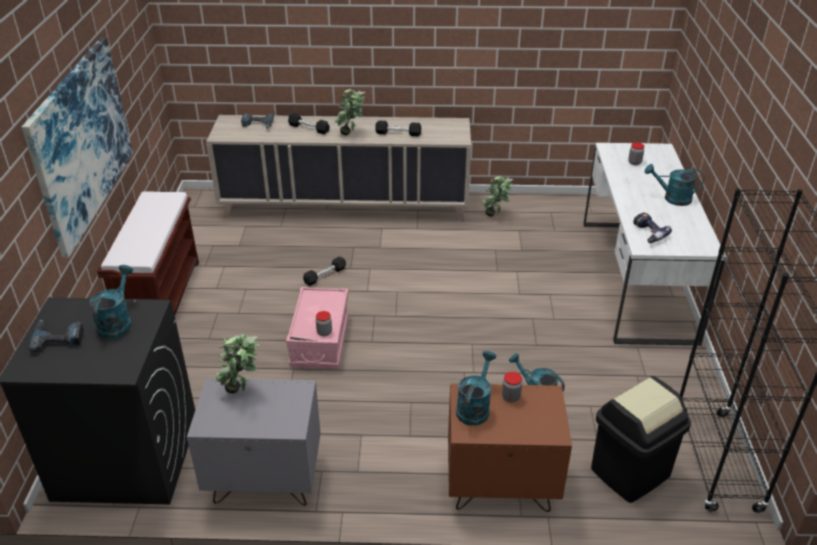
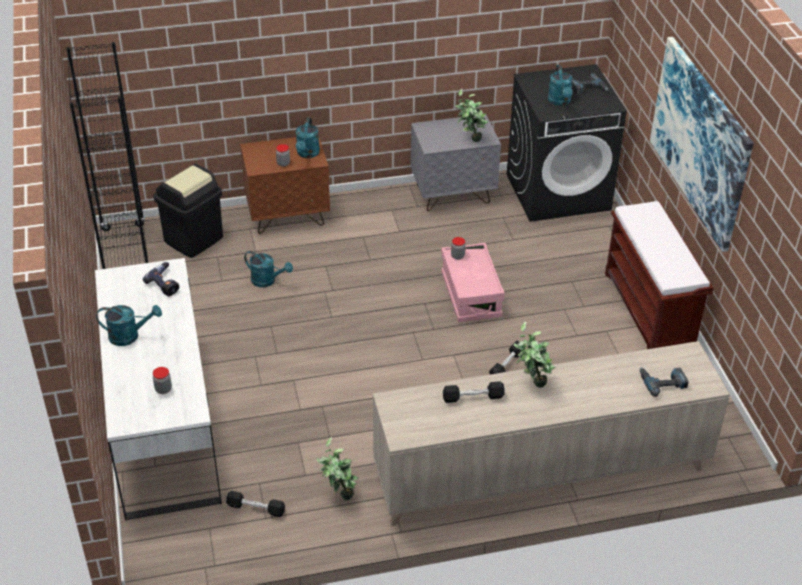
camera: 165 degrees right, 5 degrees up
black dumbbell [288,113,330,134] -> black dumbbell moved to [226,491,285,517]

